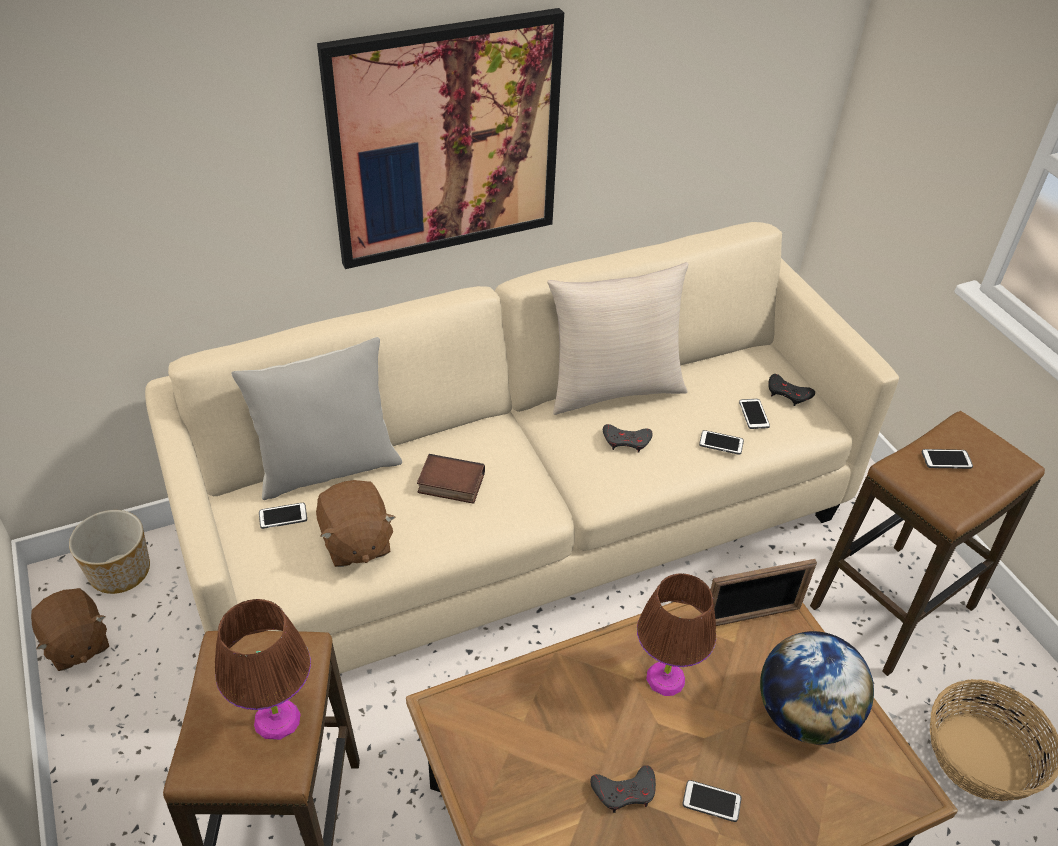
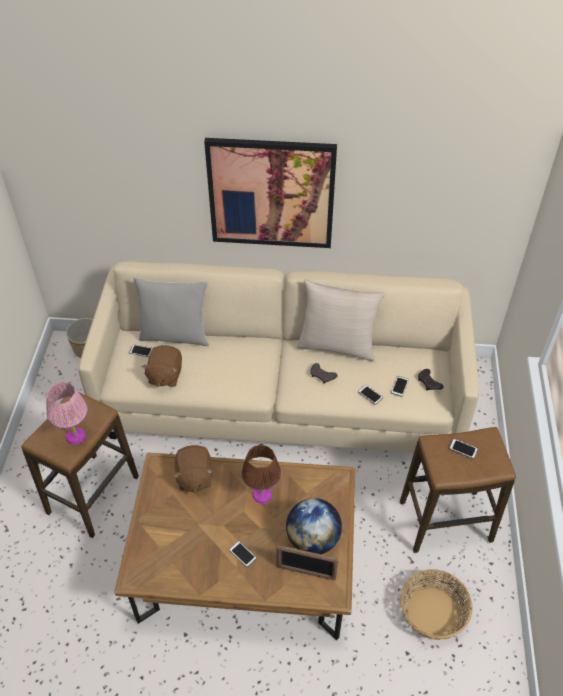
camera: 30 degrees right, 5 degrees up
brown plush toy [31,588,109,671] -> brown plush toy moved to [173,445,214,493]
brown table lamp [215,599,311,740] -> pink table lamp [46,382,88,445]
book [417,454,485,504] -> none
grey game controller [590,765,656,813] -> none
picture frame [710,559,817,626] -> picture frame moved to [277,545,338,581]

